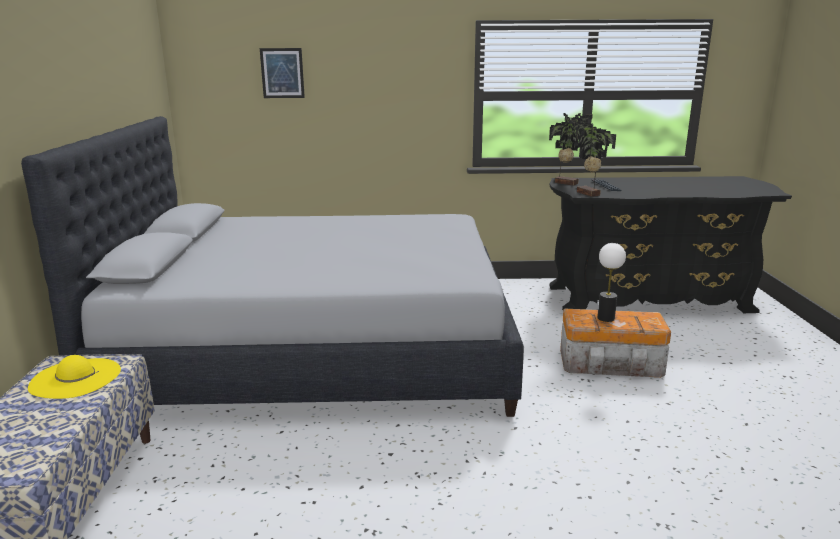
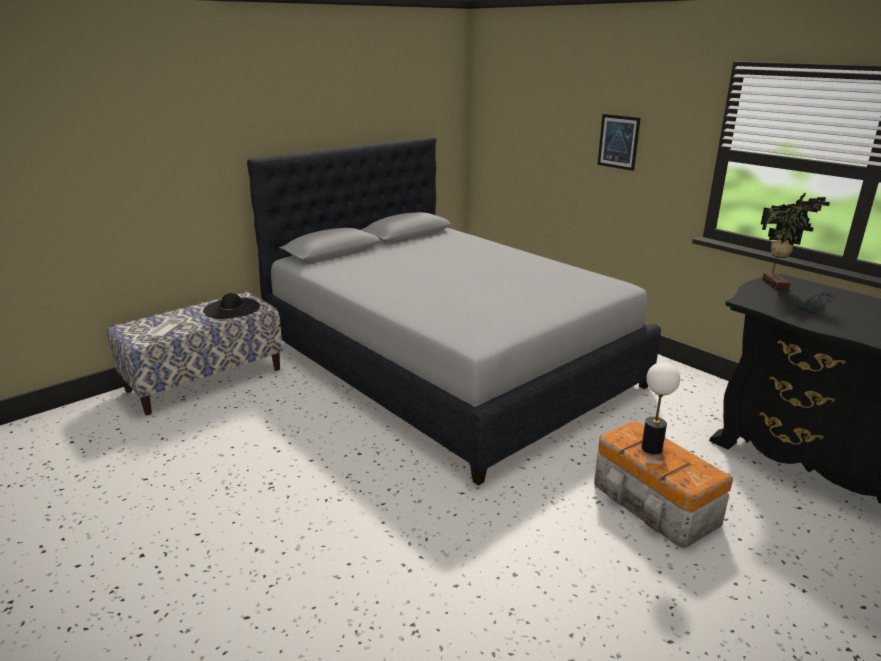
camera: 50 degrees right, 5 degrees up
yellow hat [28,355,121,399] -> black hat [203,293,260,319]
picture [260,48,305,98] -> picture moved to [597,114,641,171]
potted plant [569,119,616,197] -> none
none -> white tray [146,317,185,338]

